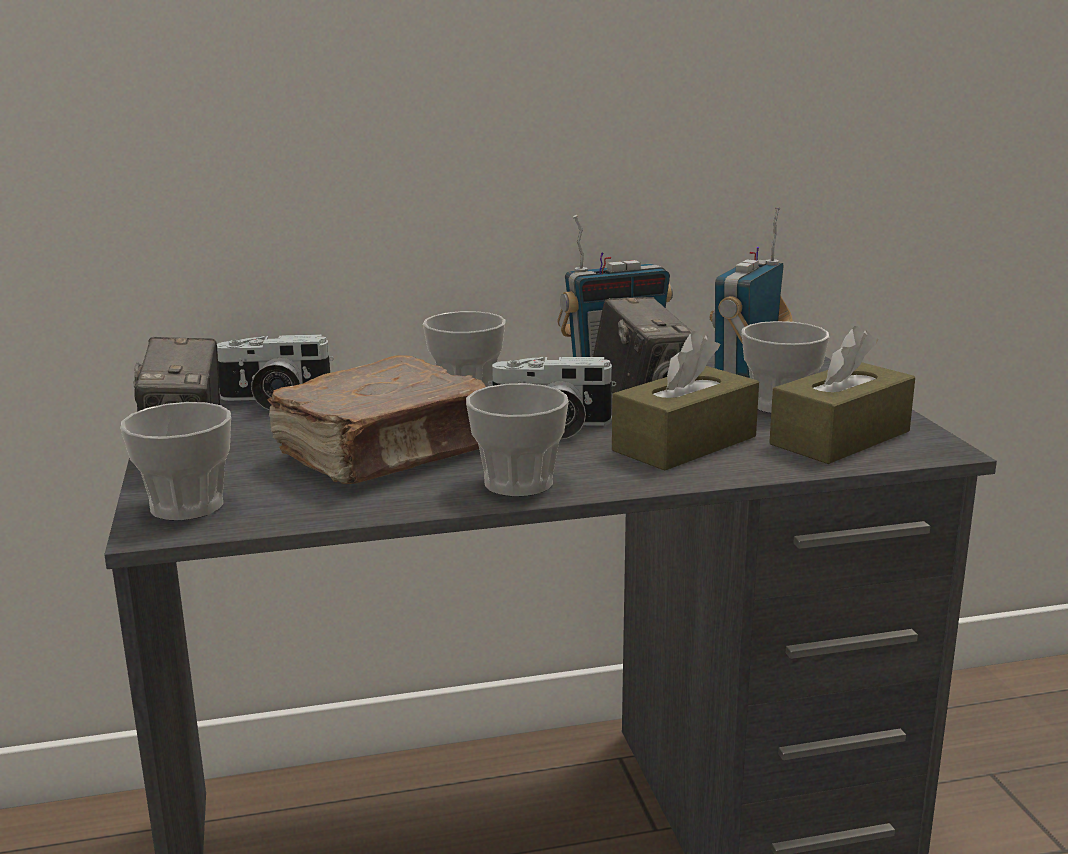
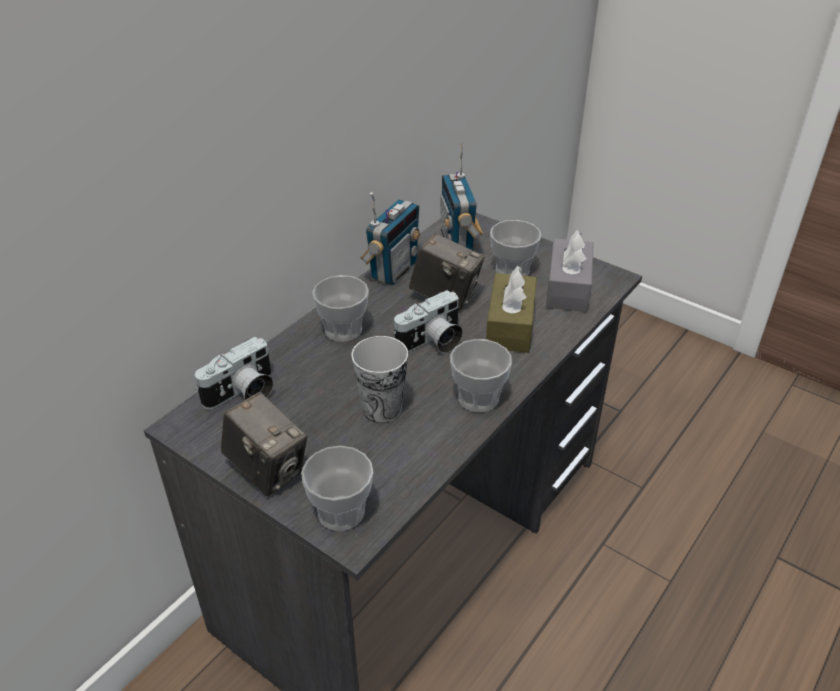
camera: 40 degrees left, 20 degrees up
brown book [267,356,486,484] -> cup [351,336,408,423]
brown tissue box [769,326,915,464] -> grey tissue box [546,230,594,312]

